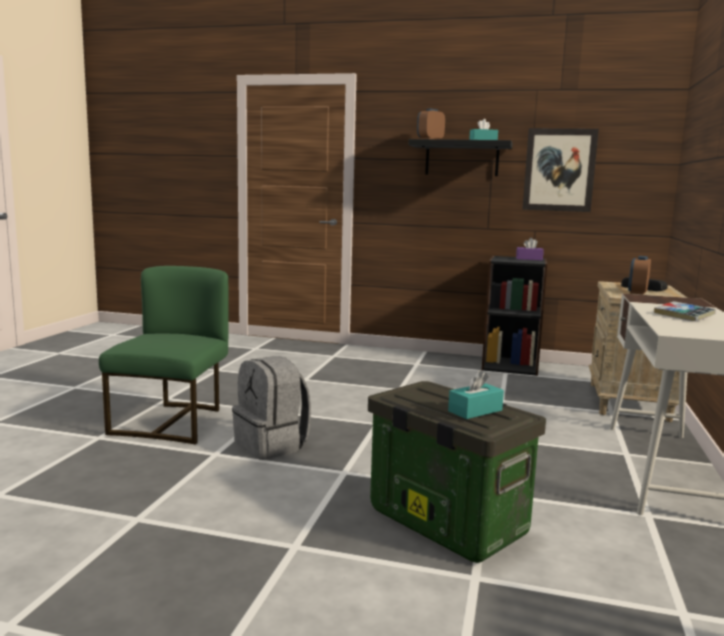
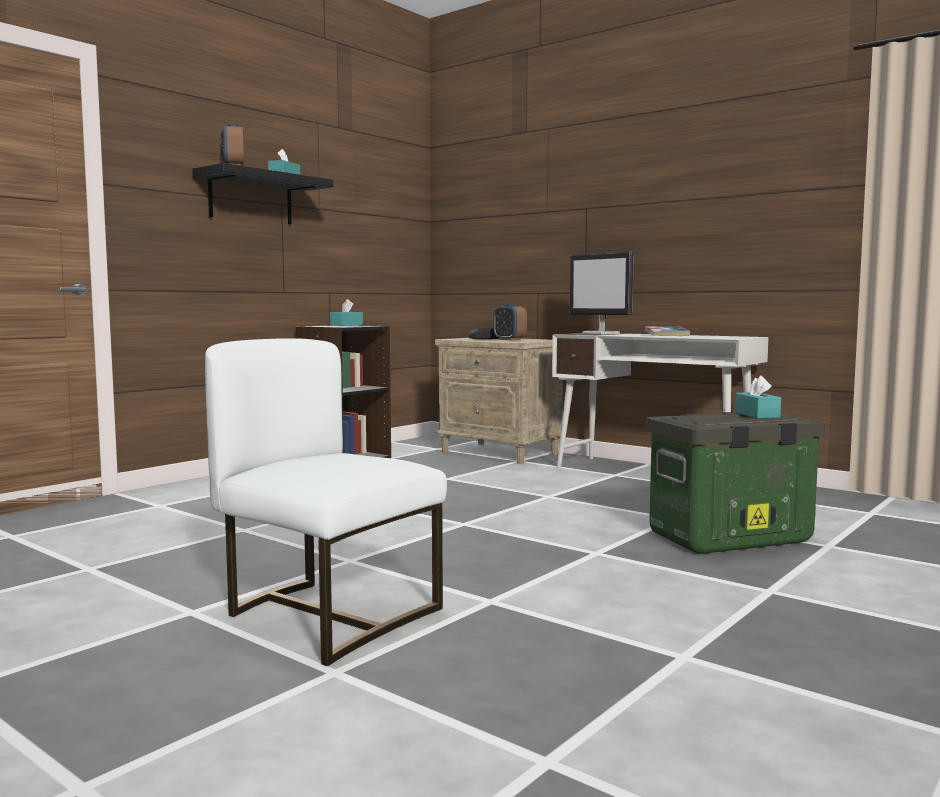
camera: 65 degrees left, 5 degrees down
green chair [99,266,229,444] -> white chair [205,338,447,666]
grey backpack [232,356,311,460] -> none
purple tissue box [516,238,544,261] -> turquoise tissue box [330,299,363,326]
picture [522,128,599,212] -> none
none -> monitor [570,251,634,335]

